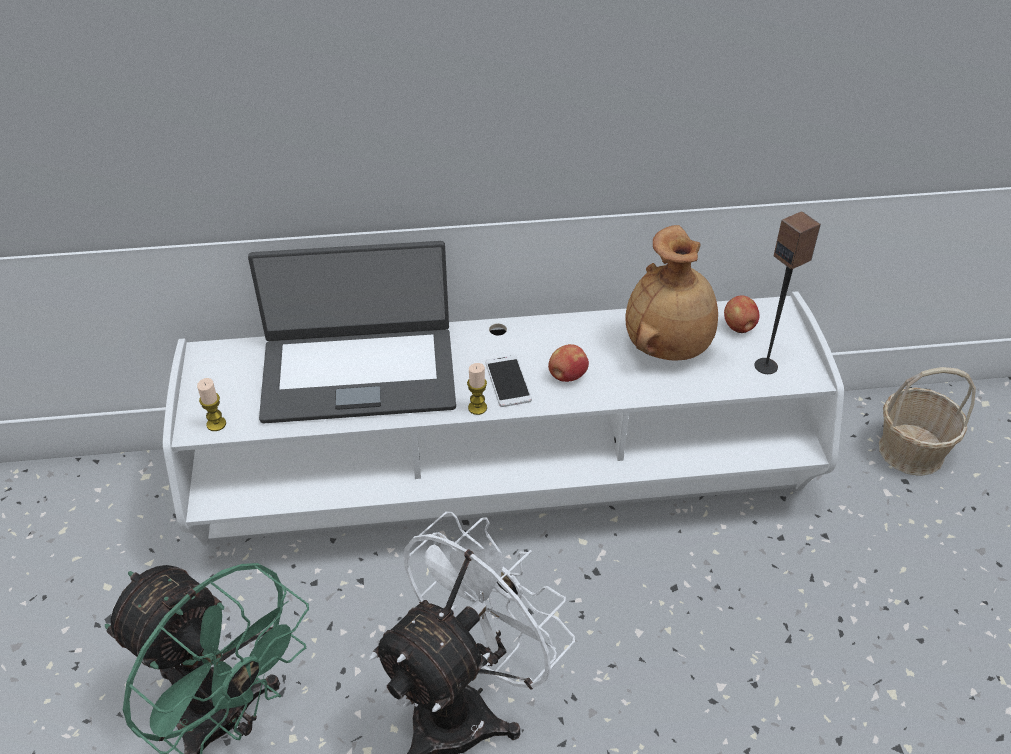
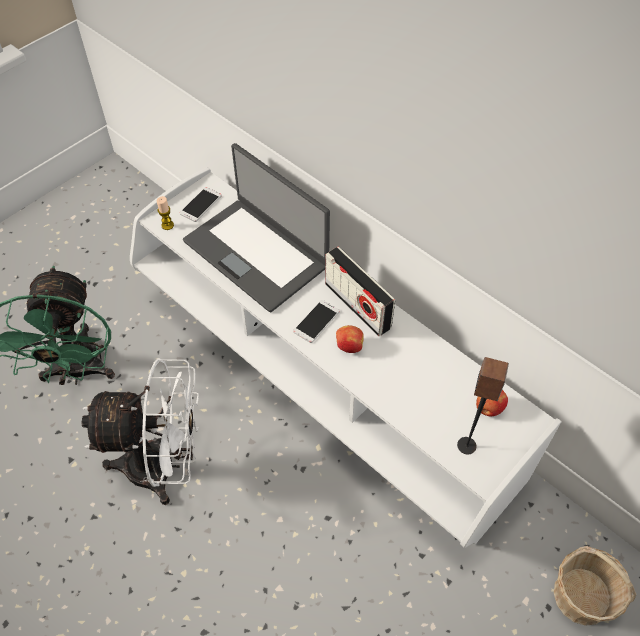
camera: 50 degrees right, 10 degrees up
candle [467,363,487,415] -> none
brown vase [625,225,718,360] -> none
none -> phone [180,187,222,222]
none -> radio [325,247,395,336]

